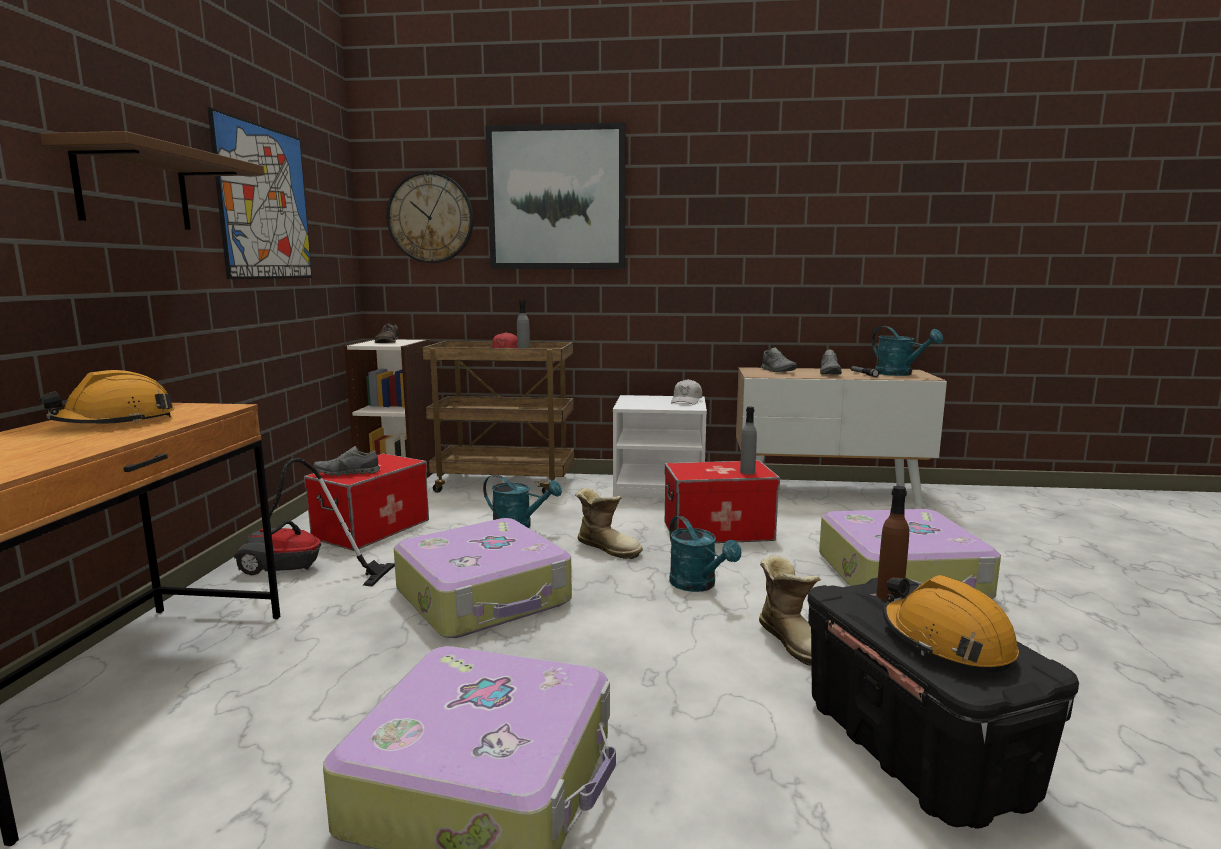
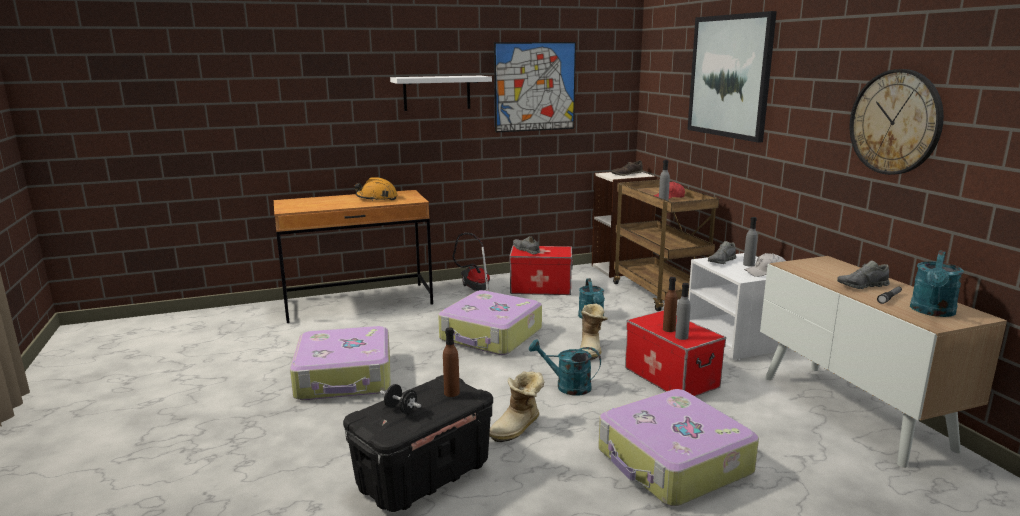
camera: 65 degrees right, 5 degrees up
brown shelf [40,131,264,230] -> white shelf [390,76,492,111]
wall clock [386,171,474,263] -> wall clock moved to [849,69,944,175]
turquoise watering can [669,516,741,592] -> turquoise watering can turned 75 degrees clockwise [529,339,601,396]
grey shoe [761,347,797,372] -> grey shoe moved to [708,241,737,264]
orange hard hat [883,575,1019,673] -> black dumbbell [380,384,421,414]
none -> brown bottle [663,277,677,332]
none -> grey bottle [743,217,758,267]

